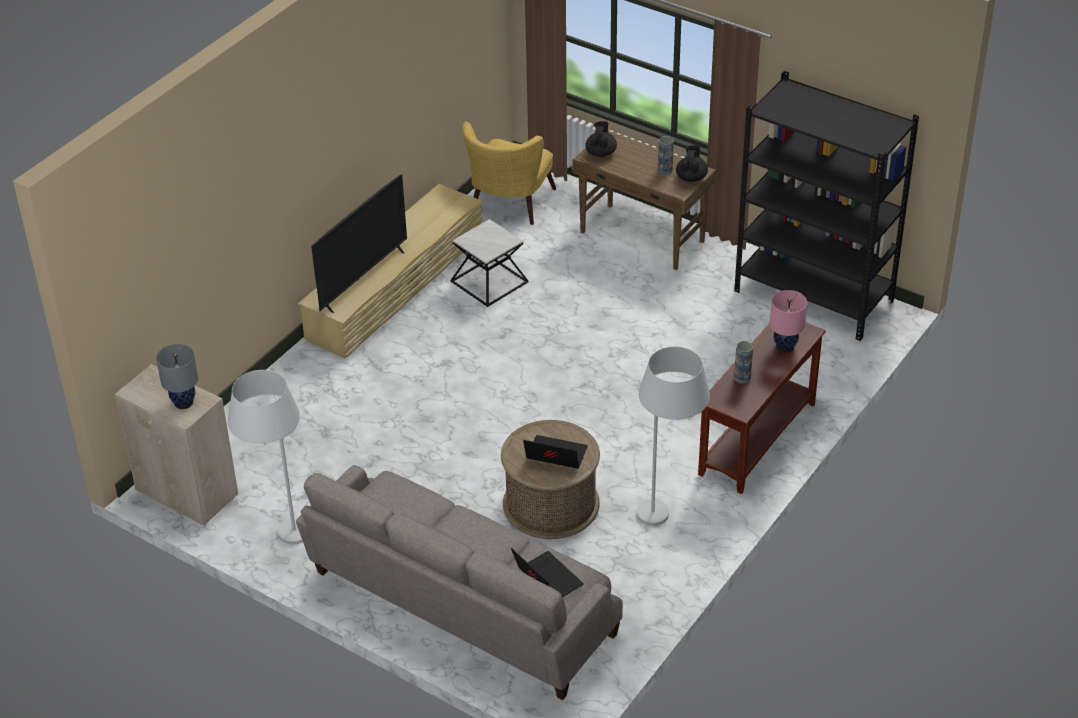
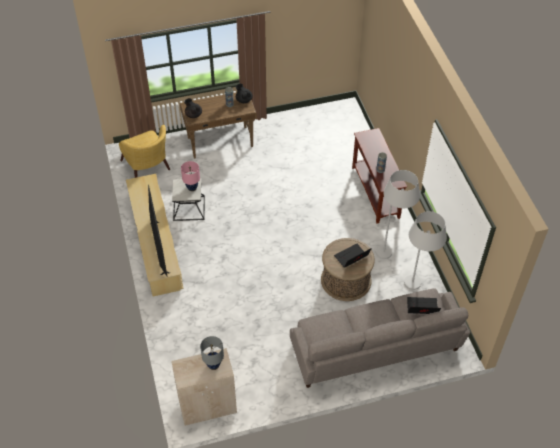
camera: 50 degrees left, 10 degrees up
white floor lamp [228,370,303,544] -> white floor lamp moved to [404,211,447,290]
black bookcase [734,71,919,341] -> none
pink table lamp [770,290,807,352] -> pink table lamp moved to [181,161,200,191]

